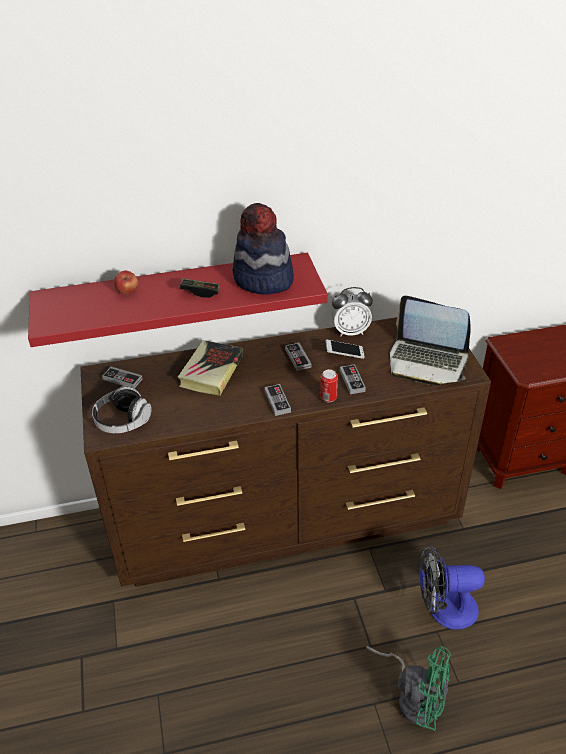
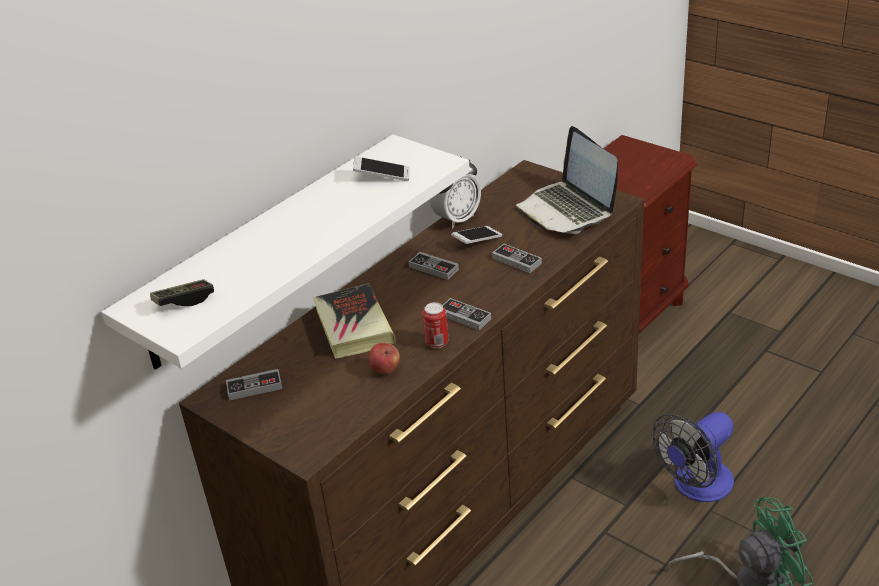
camera: 35 degrees left, 5 degrees down
red shelf [28,253,328,347] -> white shelf [101,134,470,370]
headphones [92,386,152,433] -> none
apple [114,271,138,294] -> apple moved to [369,343,400,374]
game controller [180,278,220,298] -> game controller moved to [150,279,214,306]
hat [232,203,294,294] -> phone [353,156,410,181]
can [320,369,338,402] -> can moved to [423,302,449,348]
laptop [390,295,471,385] -> laptop turned 75 degrees clockwise [515,126,618,234]

